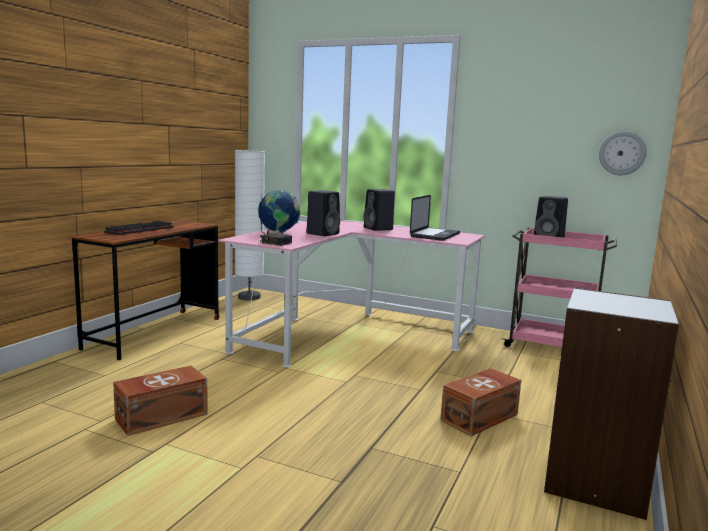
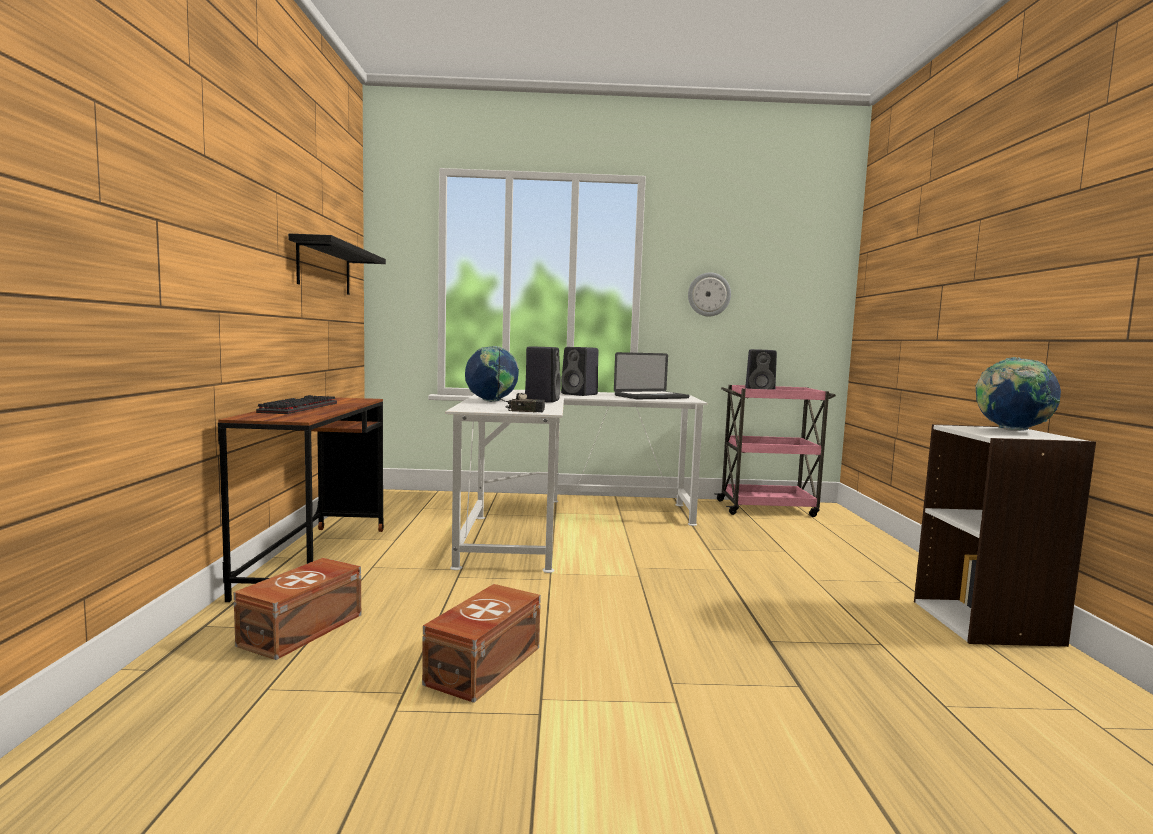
camera: 25 degrees left, 5 degrees down
pink desk [218,221,485,367] -> white desk [445,390,707,573]
white floor lamp [235,150,265,300] -> none
laptop [410,195,460,241] -> laptop turned 60 degrees clockwise [614,352,690,400]
brown storage box [440,368,521,436] -> brown storage box moved to [234,558,361,660]
wall clock [599,131,647,175] -> wall clock moved to [688,272,731,316]
none -> black shelf [288,234,386,295]
none -> globe [975,357,1061,431]

